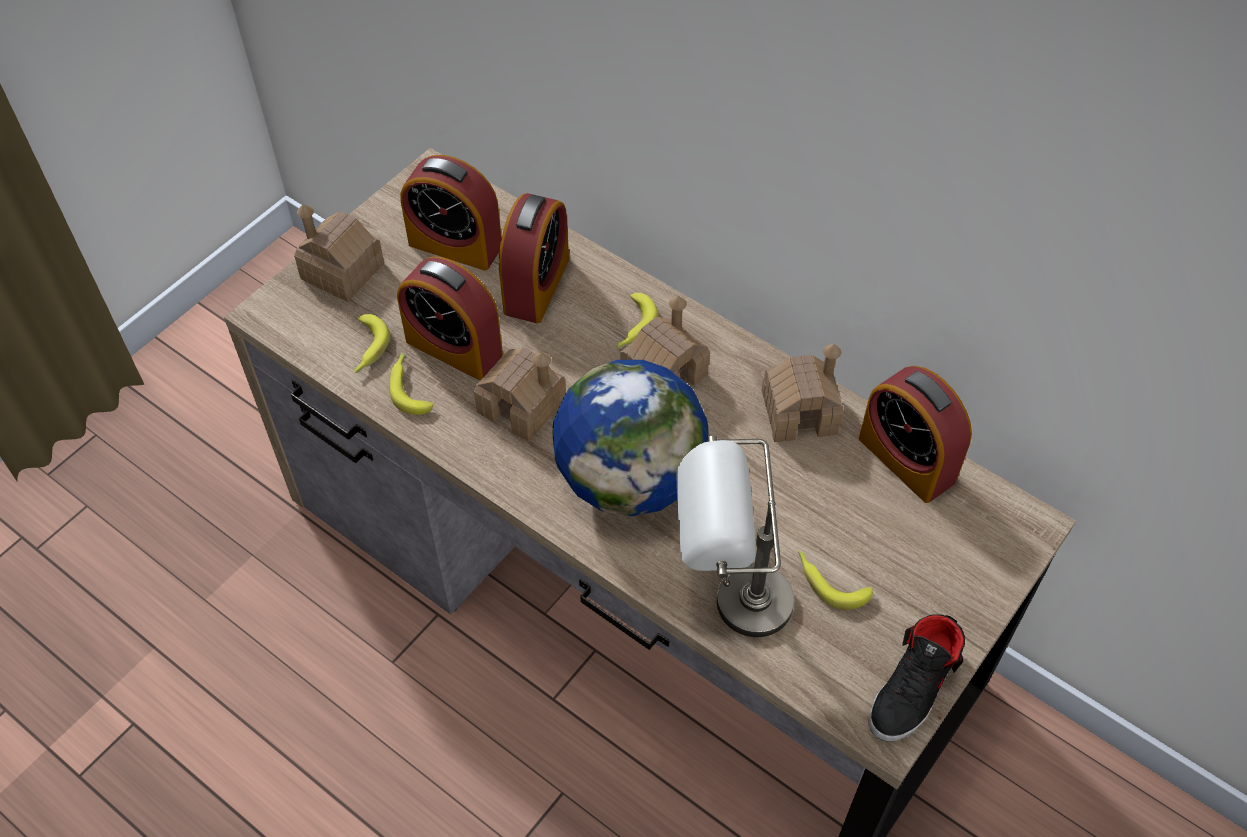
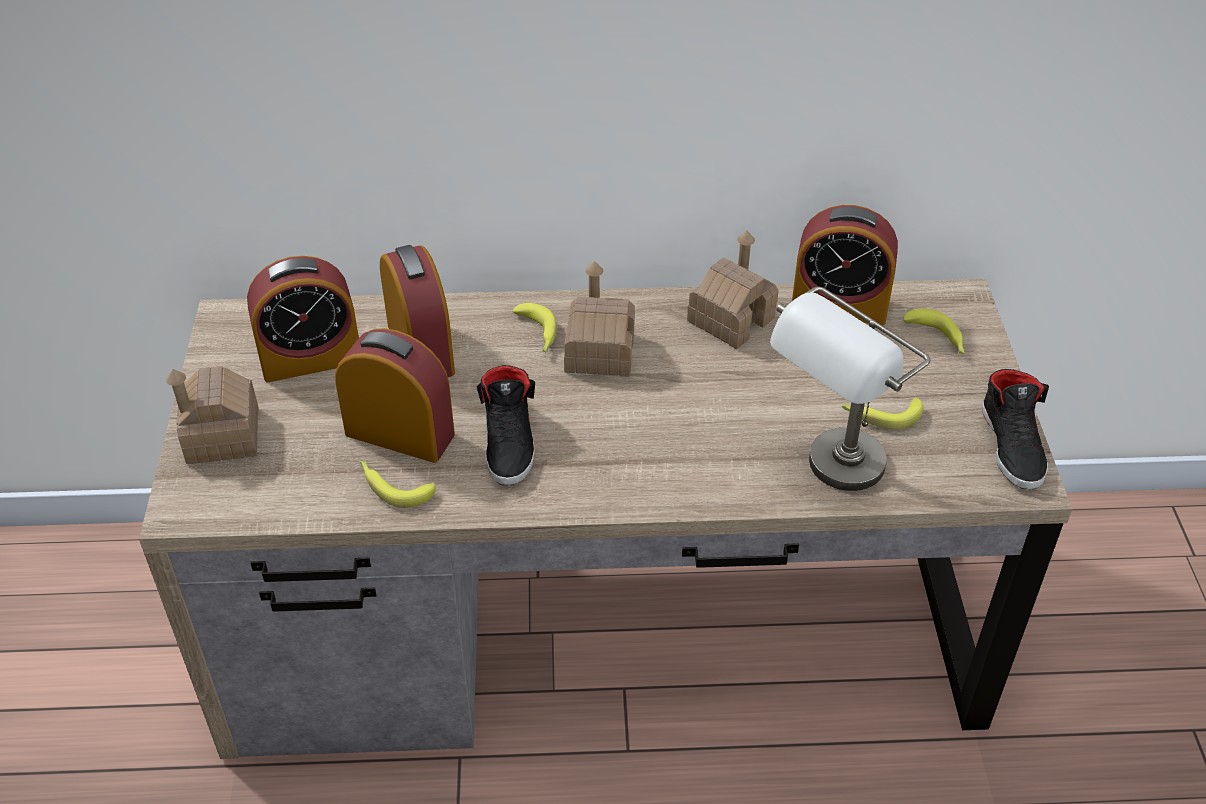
camera: 40 degrees left, 10 degrees down
banana [354,314,390,373] -> banana moved to [903,309,965,354]
alarm clock [397,257,503,380] -> alarm clock turned 150 degrees counterclockwise [335,328,455,463]
toy house [474,348,566,442] -> black shoe [477,365,535,485]
globe [552,360,709,516] -> none

